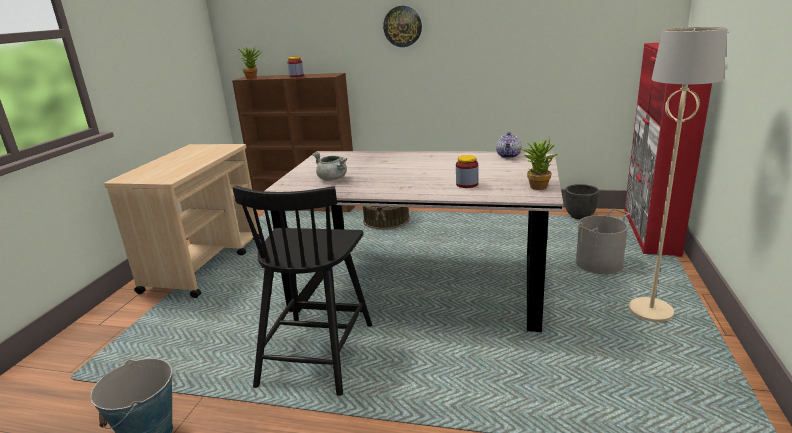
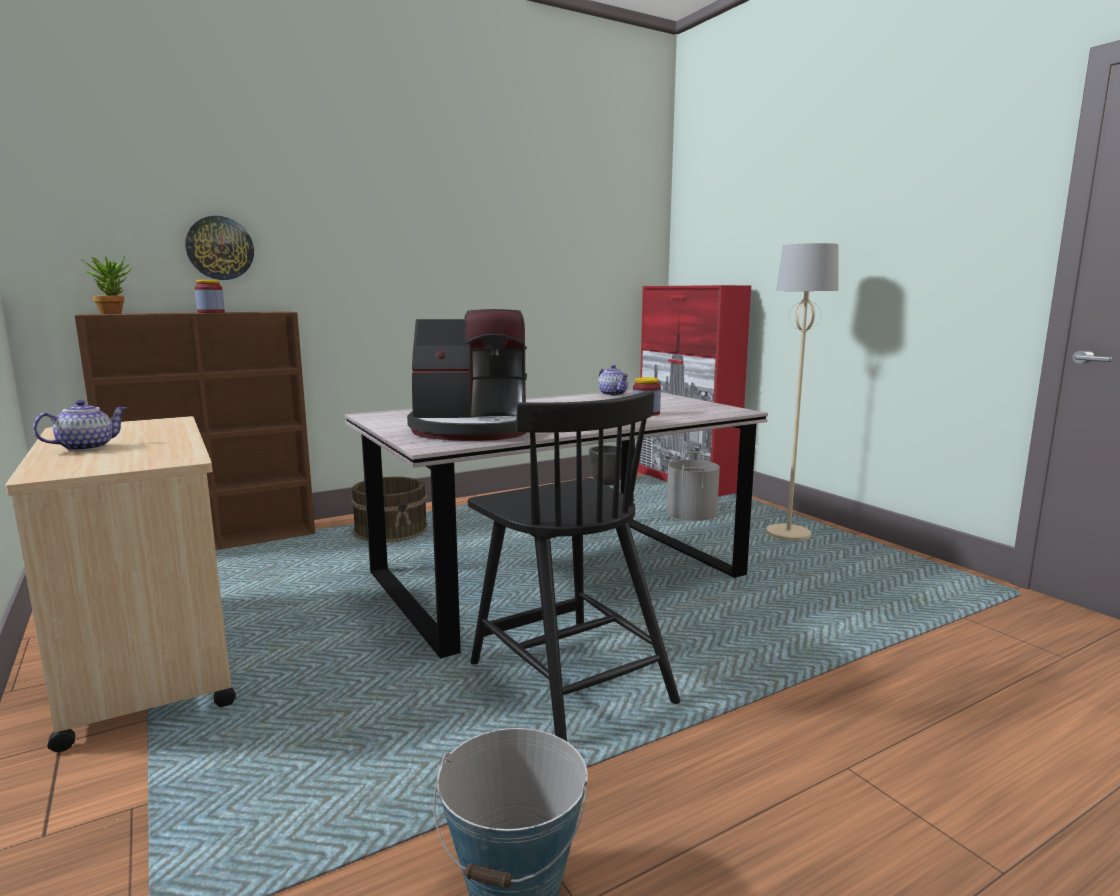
camera: 45 degrees left, 10 degrees down
grey cooking pot [312,152,347,181] -> coffee machine [407,309,527,441]
wall clock [383,6,422,47] -> wall clock moved to [185,216,254,280]
potted plant [517,137,558,190] -> none
none -> teapot [33,400,127,451]

